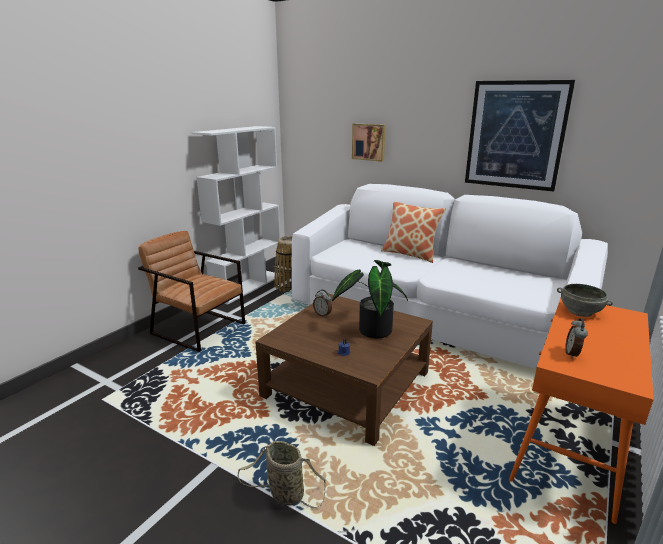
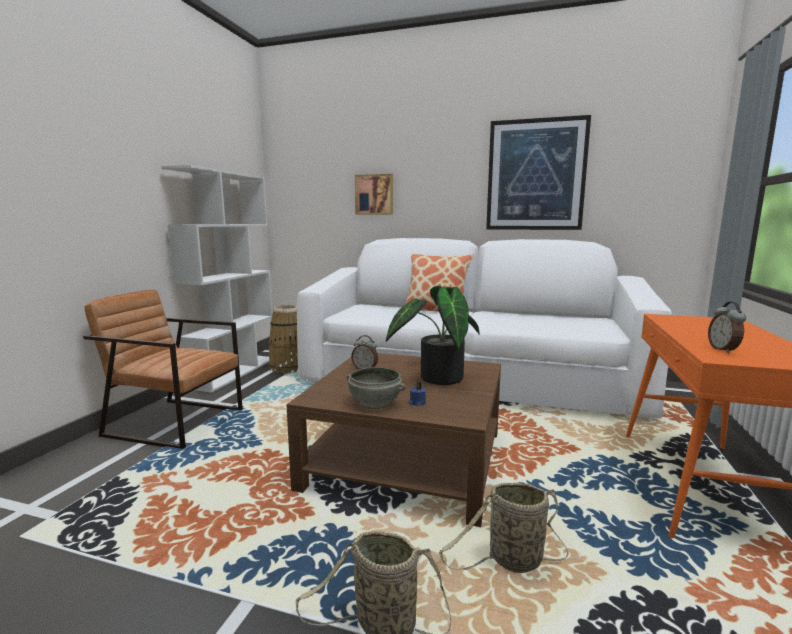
camera: 15 degrees left, 10 degrees down
grey bowl [557,284,613,317] -> grey bowl moved to [347,367,406,409]
none -> basket [438,482,569,573]

